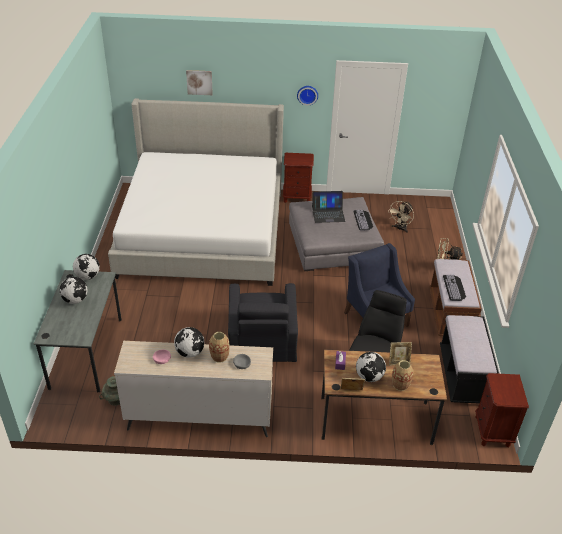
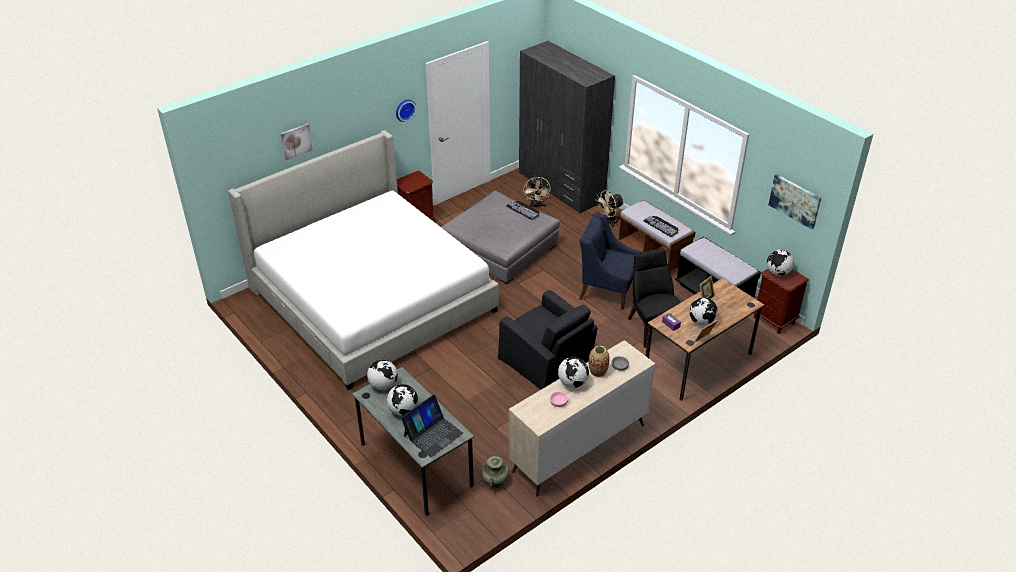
camera: 40 degrees left, 0 degrees up
laptop [312,191,346,223] -> laptop moved to [401,394,463,457]
vase [392,360,413,391] -> none
none -> grey wardrobe [519,41,615,214]
none -> globe [767,250,794,276]
none -> picture [768,174,821,229]

